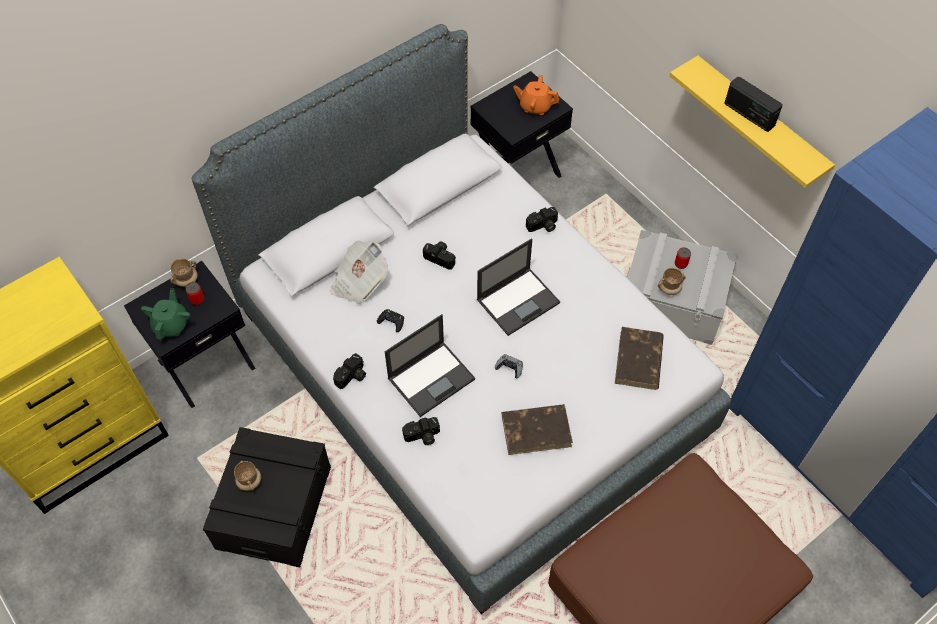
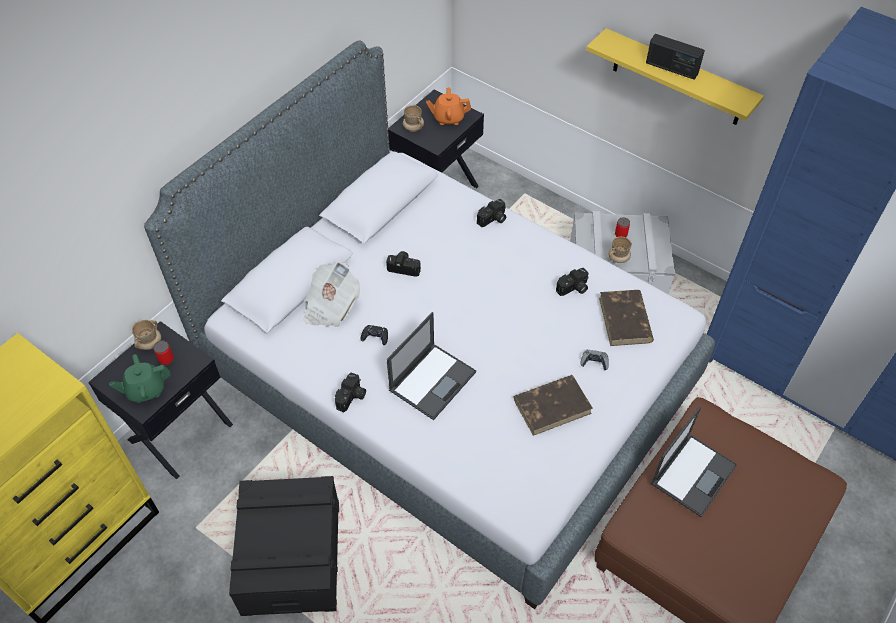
camera: 15 degrees left, 5 degrees down
green teapot [141,288,190,340] -> green teapot turned 105 degrees counterclockwise [109,354,170,403]
beige mug [234,461,261,491] -> beige mug moved to [403,105,424,132]
camera [402,417,440,445] -> camera moved to [556,268,589,296]
laptop [477,239,560,336] -> laptop moved to [651,406,738,517]
grey game controller [495,354,523,378] -> grey game controller moved to [581,350,609,370]

